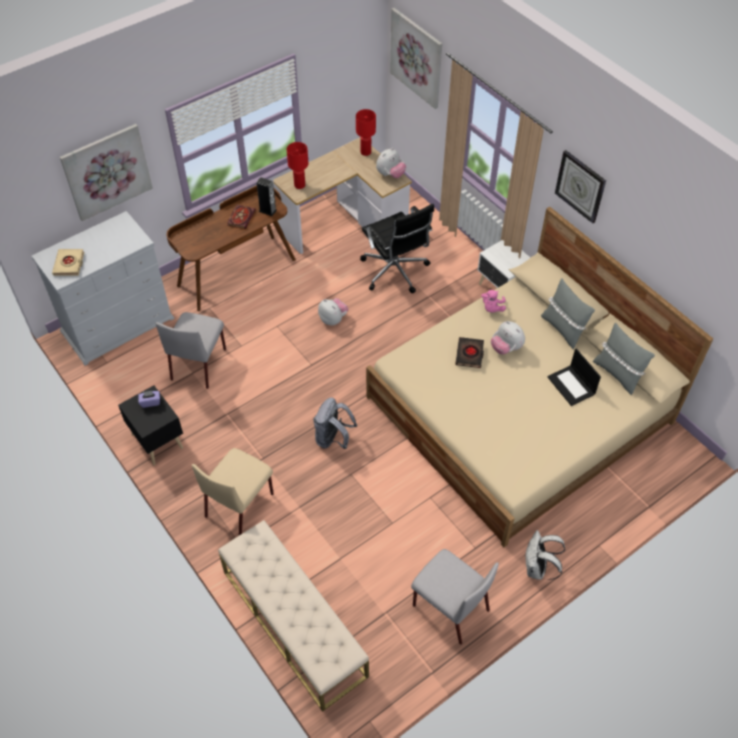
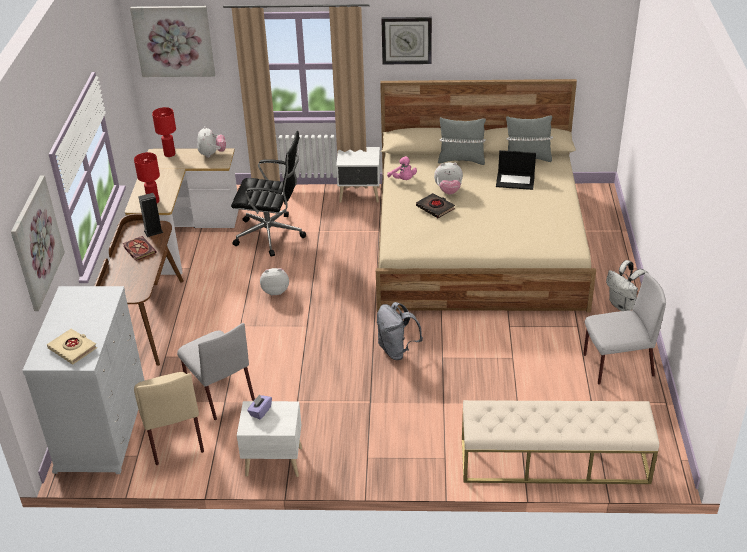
camera: 50 degrees left, 15 degrees down
black nightstand [118,385,183,465] -> white nightstand [237,401,302,477]
beige chair [192,448,274,535] -> beige chair moved to [134,372,204,465]

